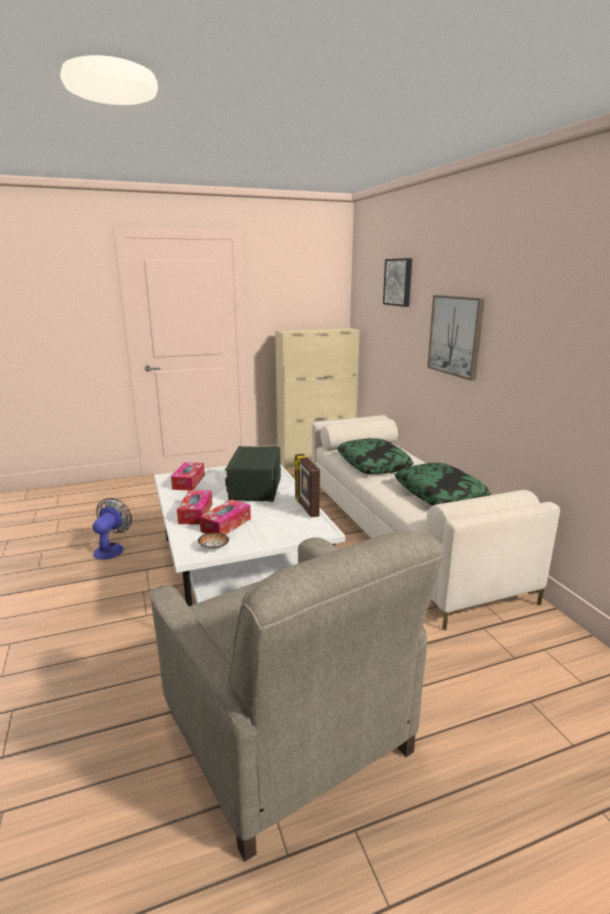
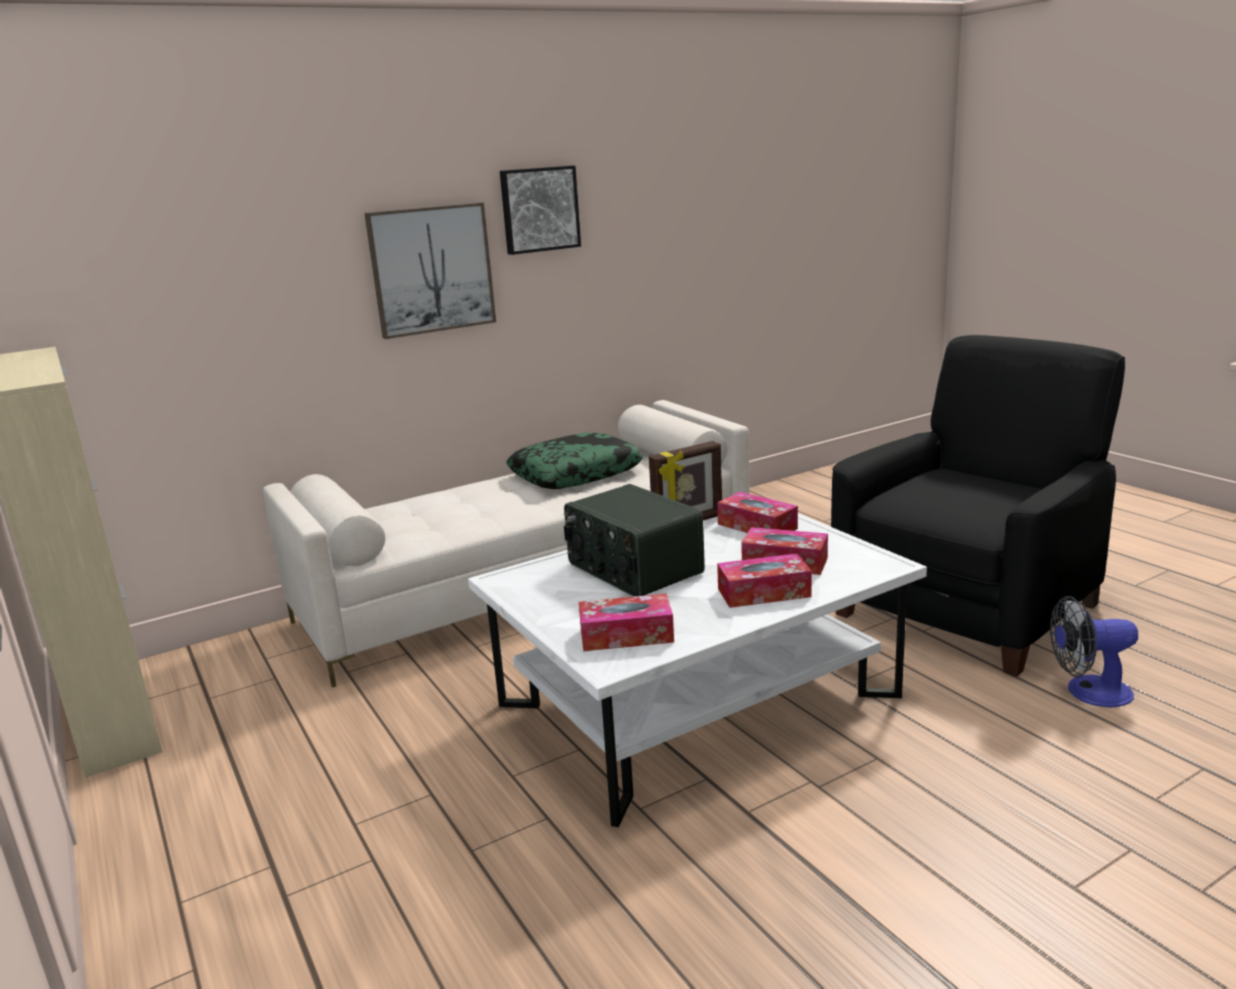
camera: 100 degrees left, 0 degrees up
fan [92,498,132,560] -> fan moved to [1050,596,1138,707]
beige armchair [150,532,443,861] -> black armchair [831,335,1125,677]
bowl [198,533,229,549] -> none
radio [225,446,281,502] -> radio turned 60 degrees clockwise [564,484,705,597]
pillow [337,438,413,474] -> none
picture [383,258,412,307] -> picture moved to [500,165,581,255]
none -> tissue box [717,492,798,533]

